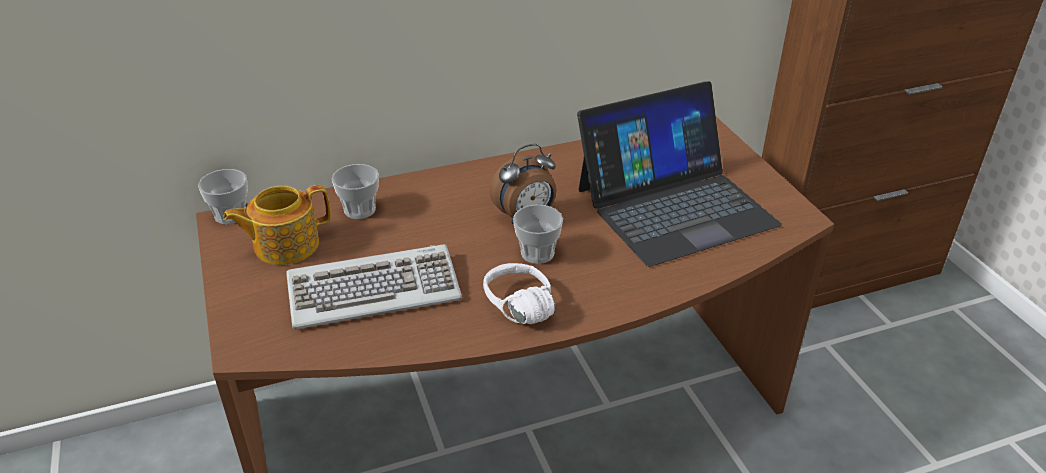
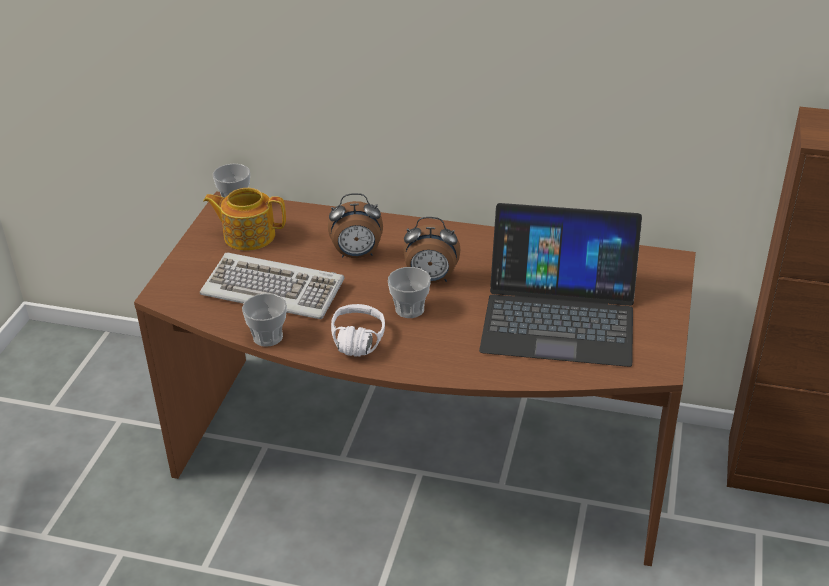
camera: 35 degrees right, 0 degrees up
cup [332,164,379,219] -> cup moved to [242,293,287,347]
none -> alarm clock [328,193,383,258]

